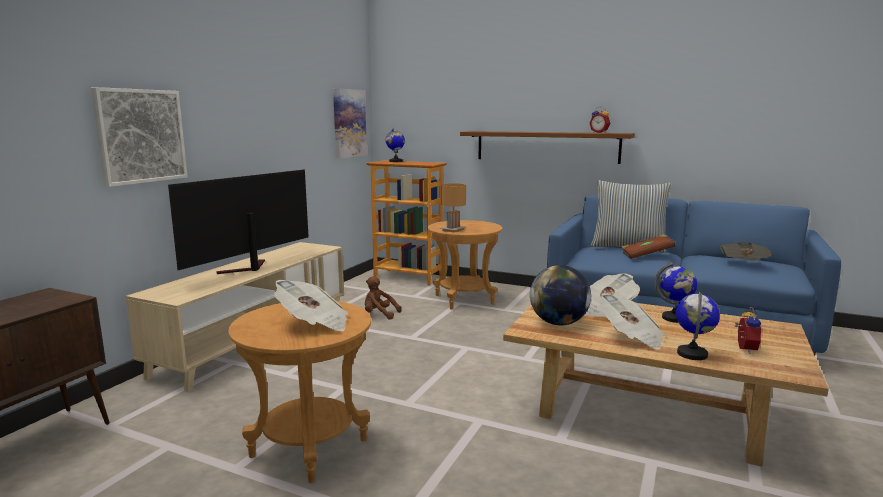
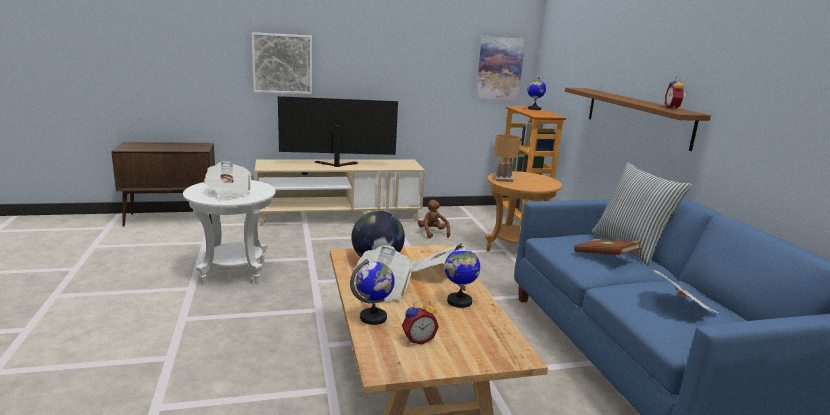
camera: 50 degrees right, 5 degrees up
brown side table [228,301,371,483] -> white side table [183,180,276,285]

